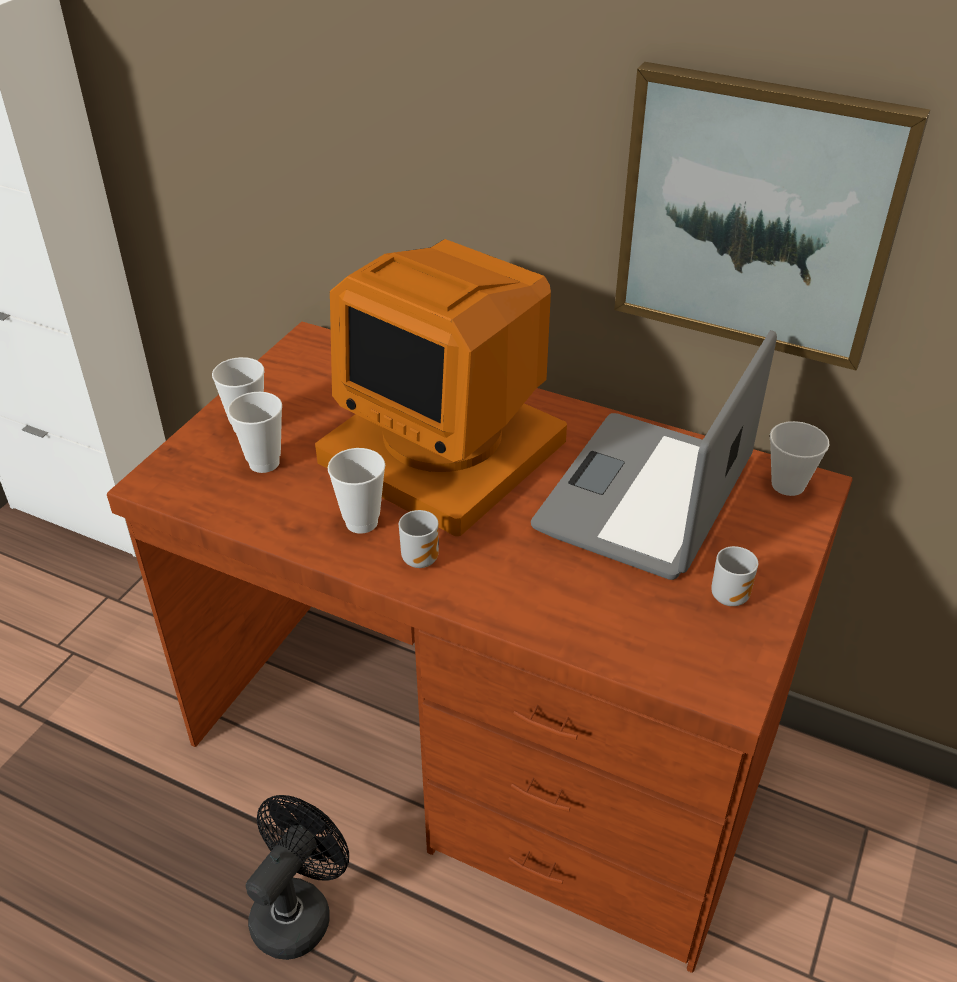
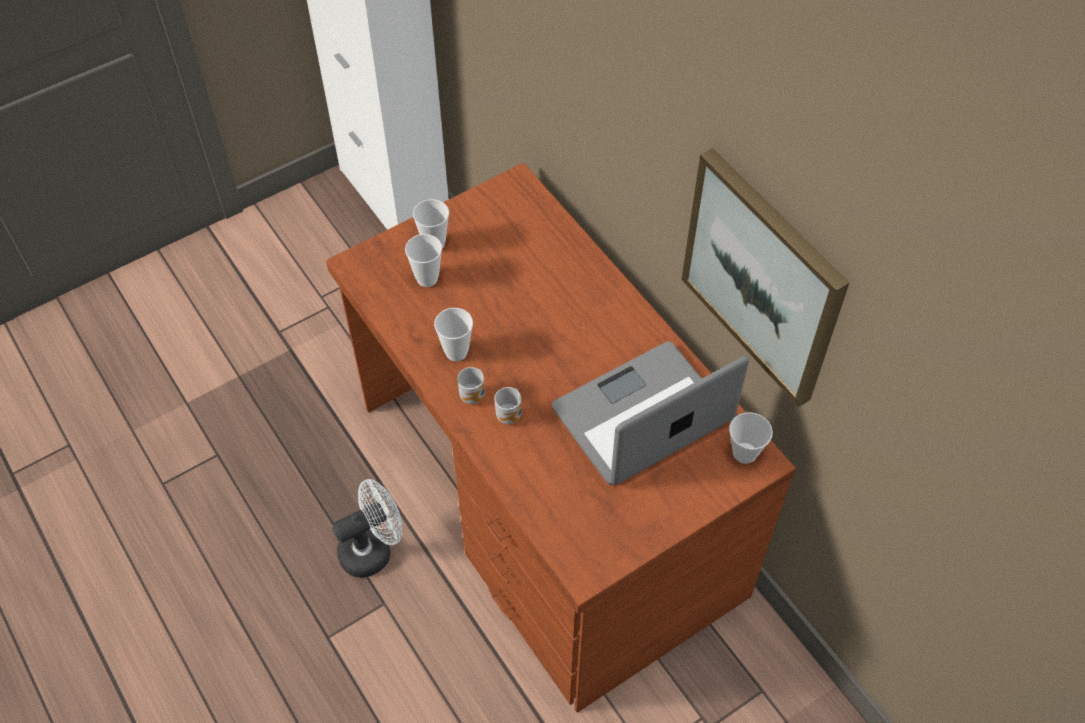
camera: 30 degrees right, 15 degrees up
black fan [246,795,349,960] -> white fan [332,479,402,578]
monitor [315,239,567,536] -> none
mug [711,546,758,606] -> mug moved to [494,387,521,424]

